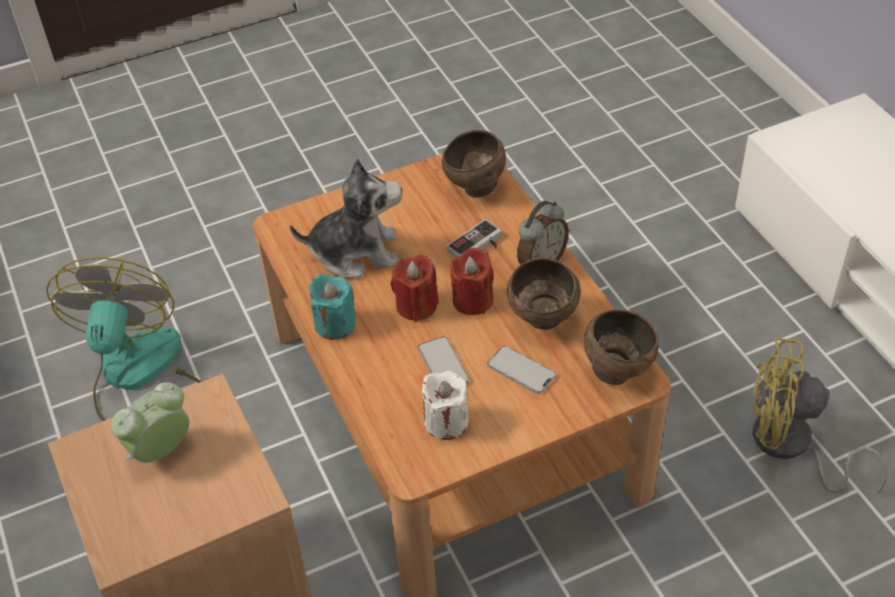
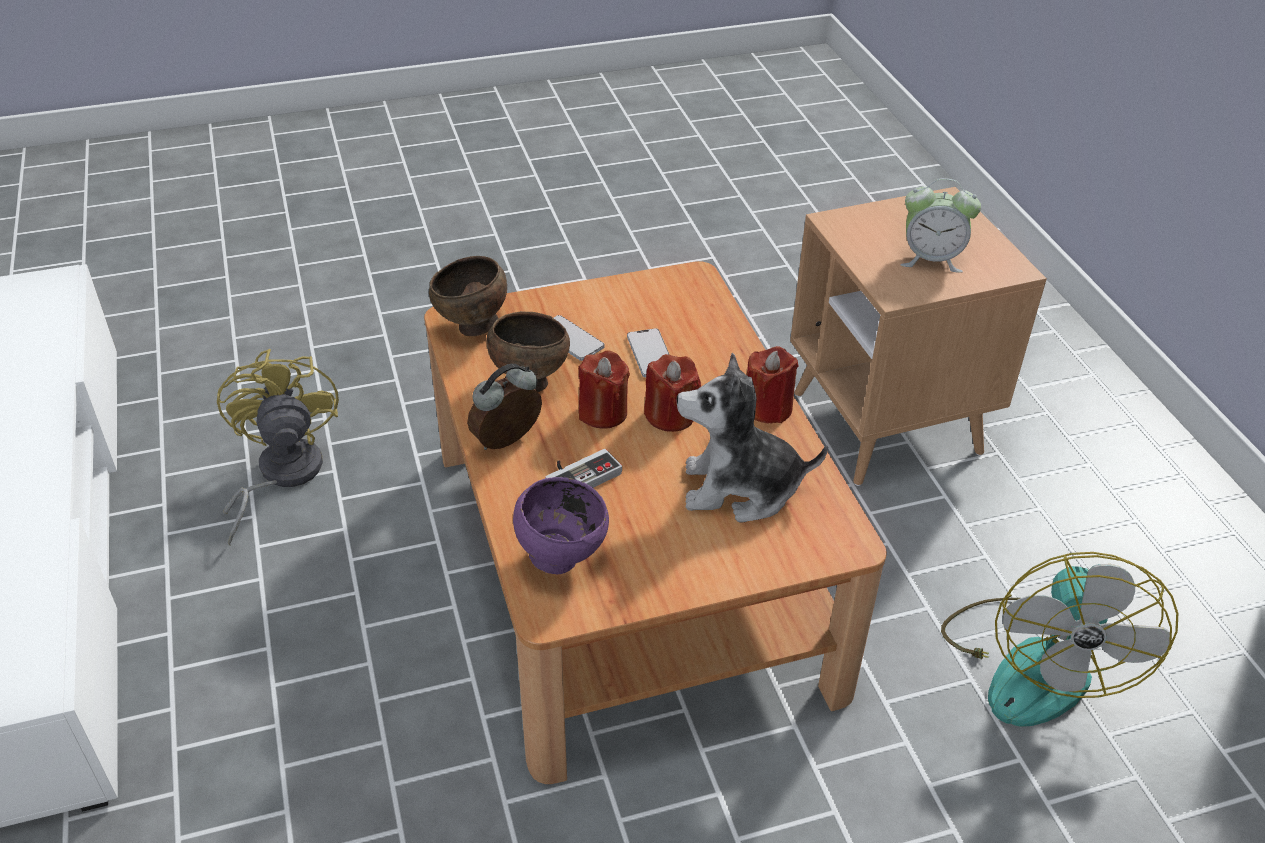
camera: 175 degrees left, 5 degrees down
alarm clock [111,383,189,463] -> alarm clock turned 45 degrees clockwise [900,178,981,273]
turquoise candle [308,274,356,340] -> red candle [747,346,798,424]
white candle [422,371,469,440] -> none
brown bowl [442,130,506,198] -> purple bowl [513,477,609,574]
yellow fan [753,337,887,494] -> yellow fan turned 120 degrees counterclockwise [217,349,339,546]

